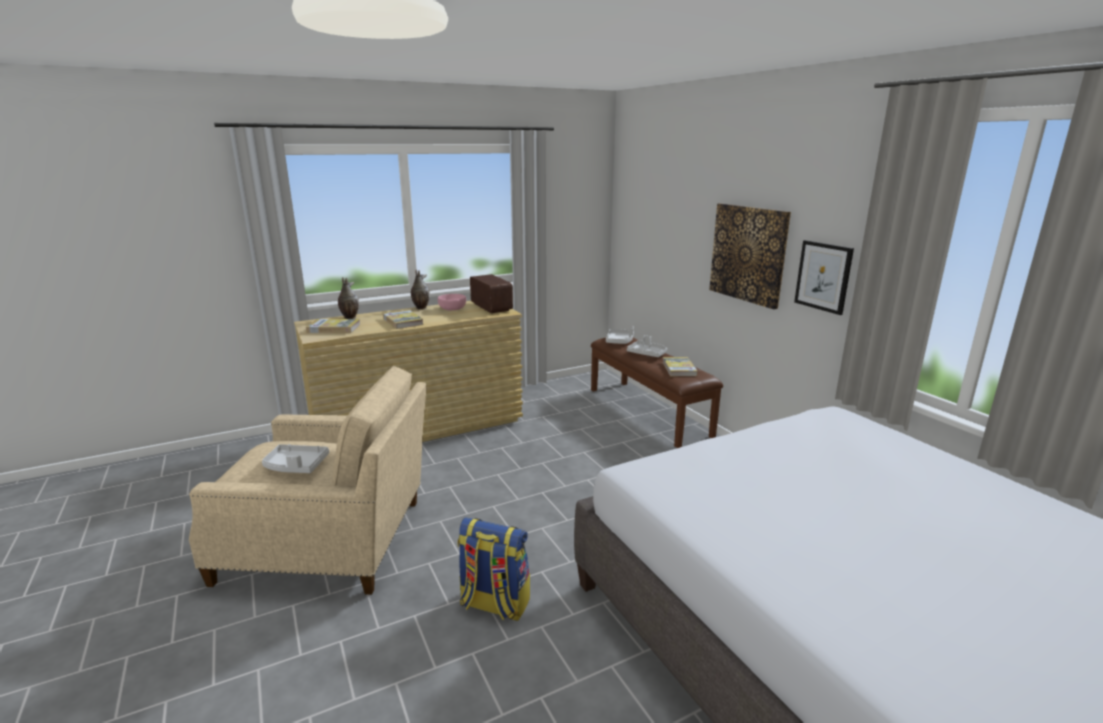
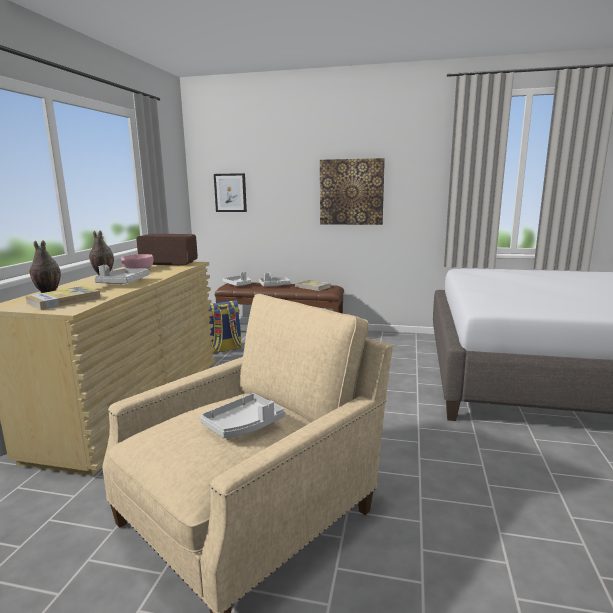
camera: 50 degrees left, 5 degrees down
book [383,310,423,329] -> grey tray [94,265,150,284]
backpack [457,517,530,621] -> backpack moved to [208,300,242,353]
picture [794,240,854,315] -> picture moved to [214,173,247,212]

